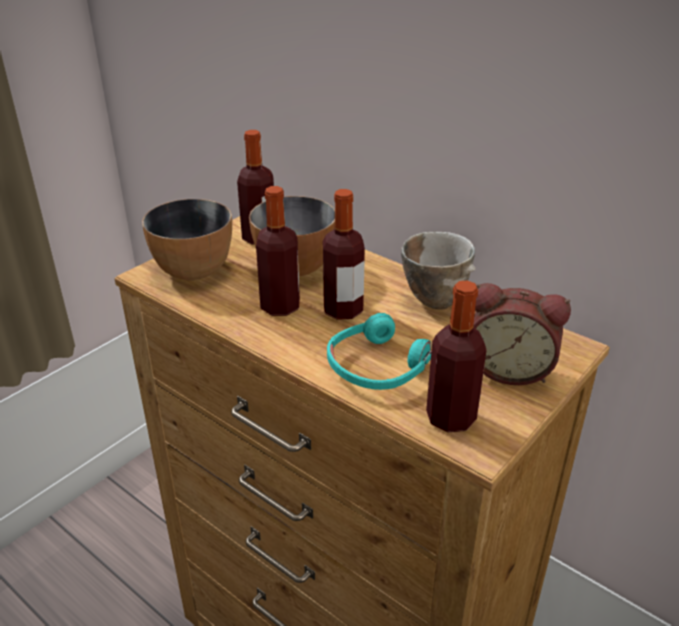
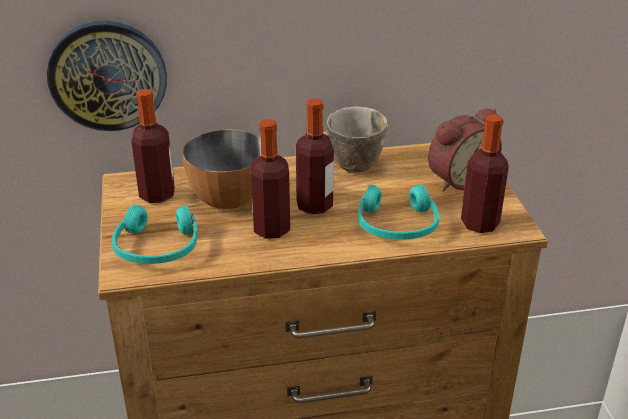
camera: 50 degrees left, 0 degrees up
bowl [142,199,232,280] -> turquoise headphones [112,205,197,264]
none -> wall clock [47,21,167,131]

